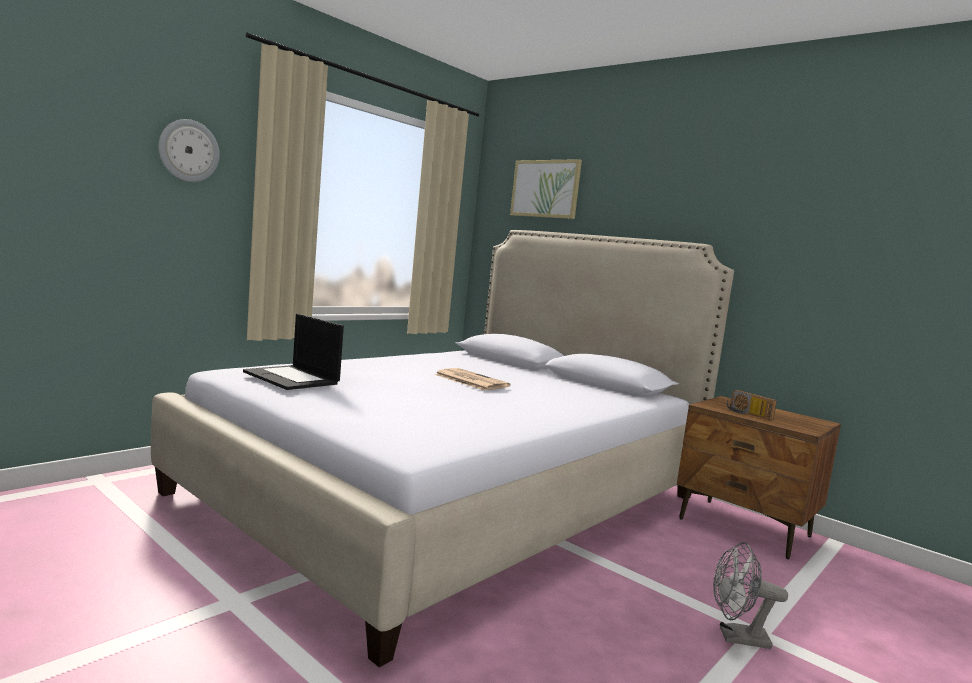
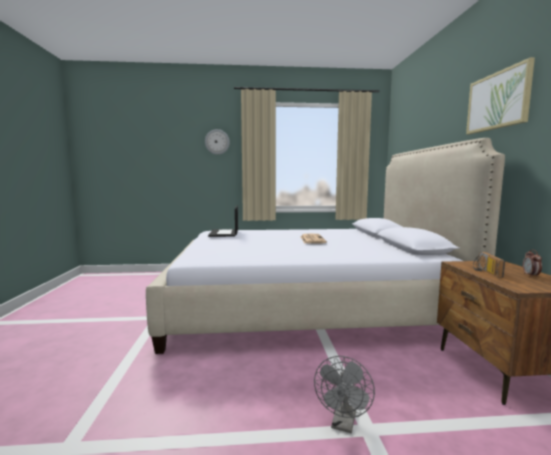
camera: 45 degrees right, 0 degrees up
picture [510,159,582,219] -> picture moved to [466,57,535,134]
grey fan [713,542,788,649] -> grey fan turned 120 degrees counterclockwise [314,356,375,434]
none -> alarm clock [523,249,542,277]

